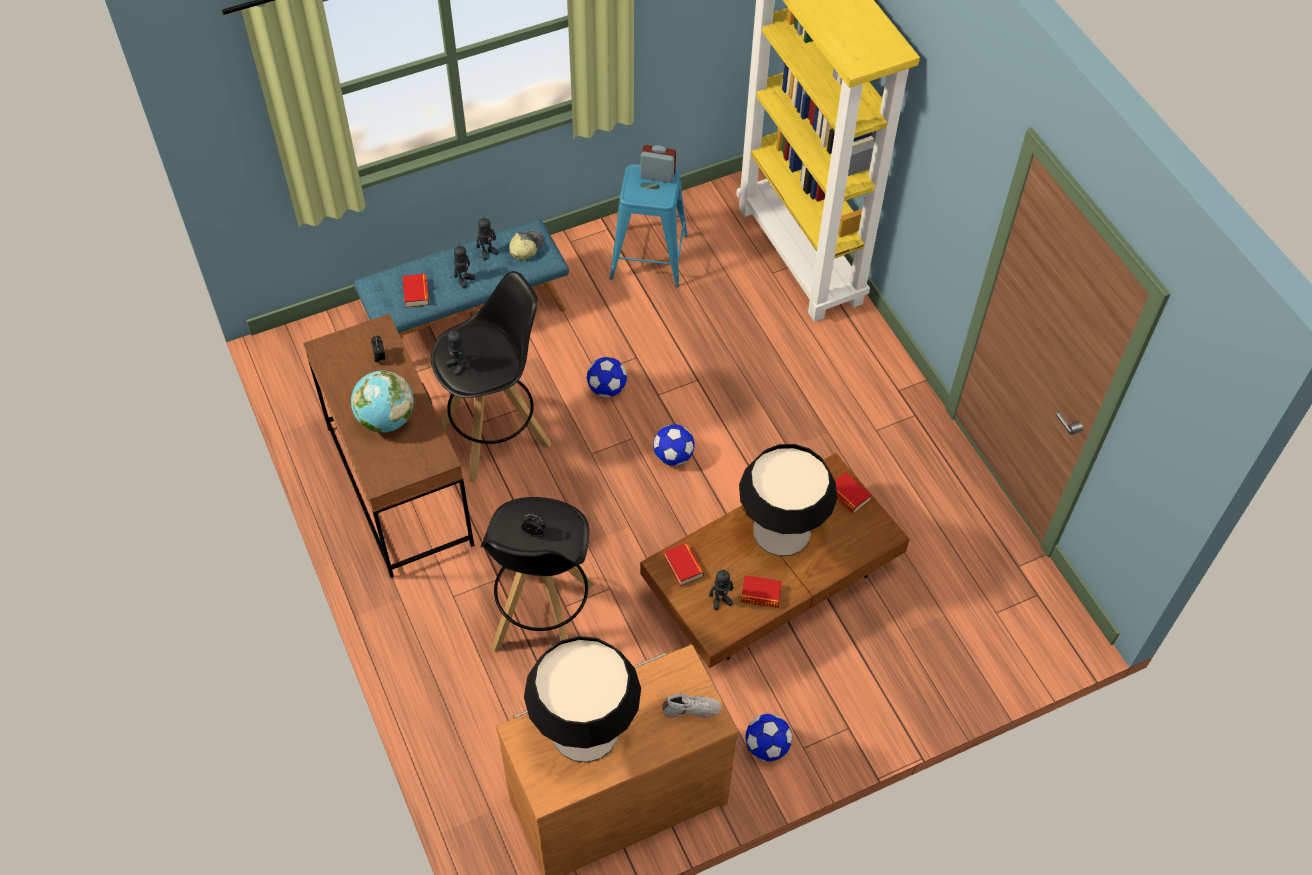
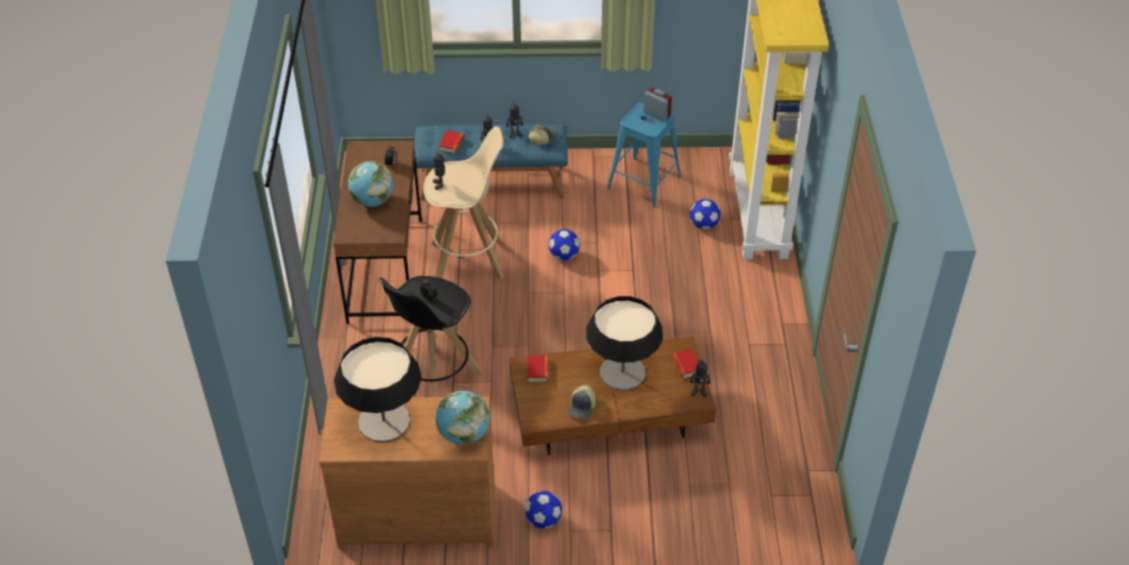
camera: 25 degrees right, 10 degrees down
black stool [431,271,551,483] -> beige stool [423,126,504,280]
football [653,424,695,466] -> football moved to [690,199,721,229]
white shoe [662,693,721,718] -> globe [436,391,490,445]
toy robot [709,569,734,610] -> toy robot moved to [690,359,710,397]
book [741,575,782,608] -> cap [568,385,596,420]

